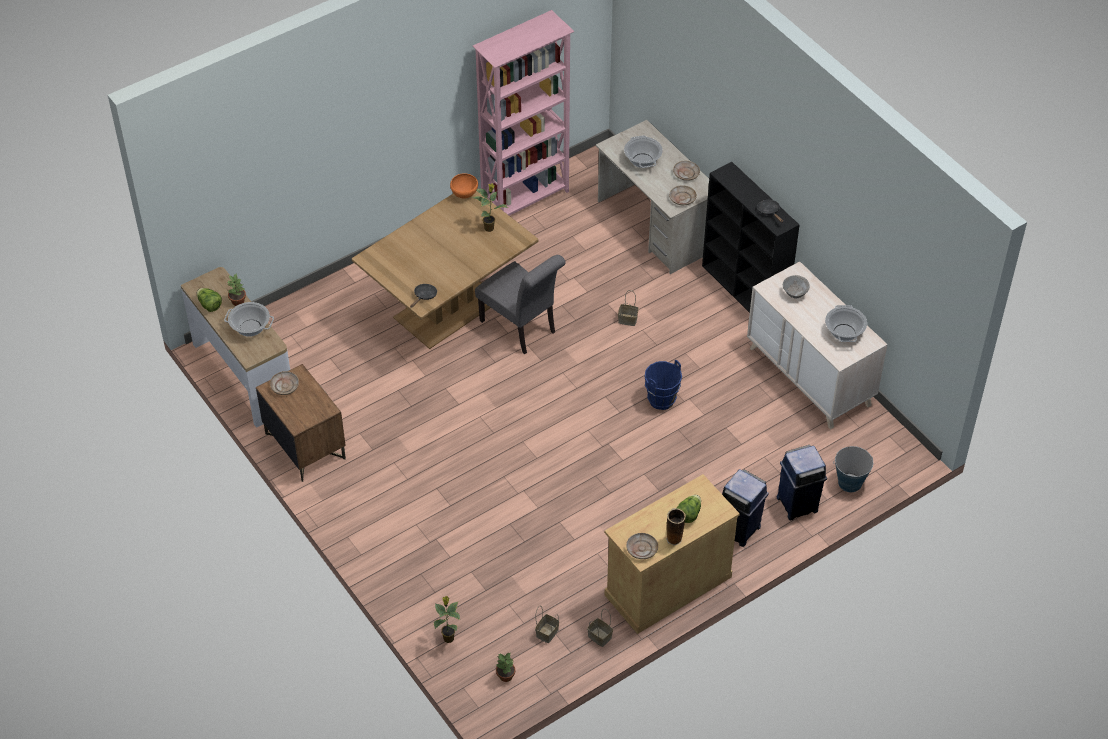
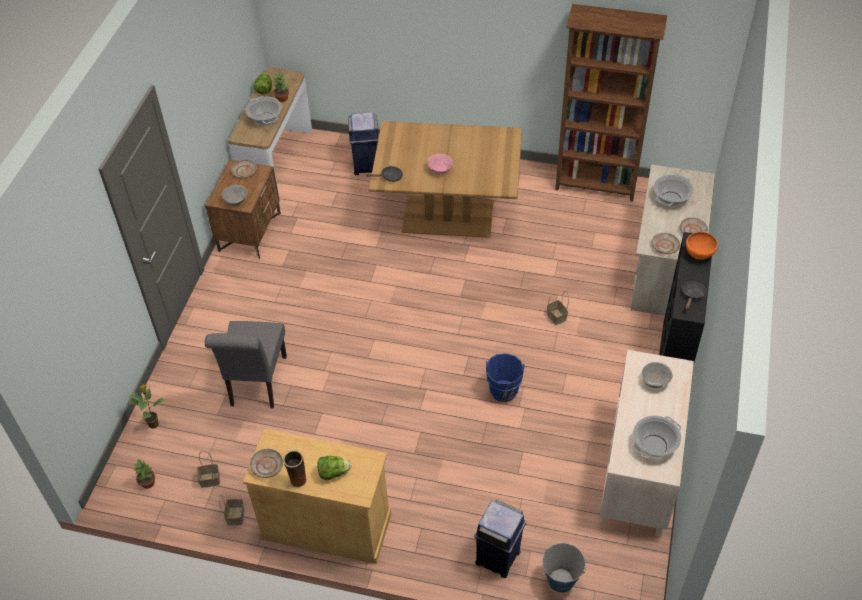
camera: 50 degrees right, 0 degrees up
orange bowl [450,173,478,199] -> orange bowl moved to [686,232,718,260]
potted plant [472,184,508,232] -> none
pink bookcase [473,10,575,216] -> brown bookcase [555,4,667,202]
grey chair [475,255,566,354] -> grey chair moved to [205,321,287,408]
blue trash can [722,469,769,547] -> blue trash can moved to [348,112,379,175]
none -> grey bowl [222,185,247,206]
none -> pink bowl [427,154,453,174]

